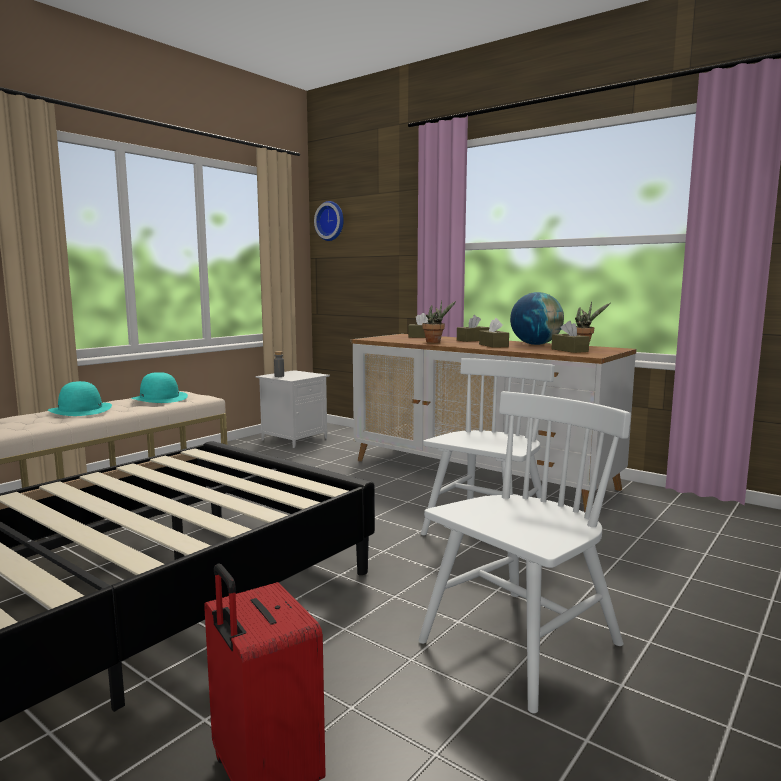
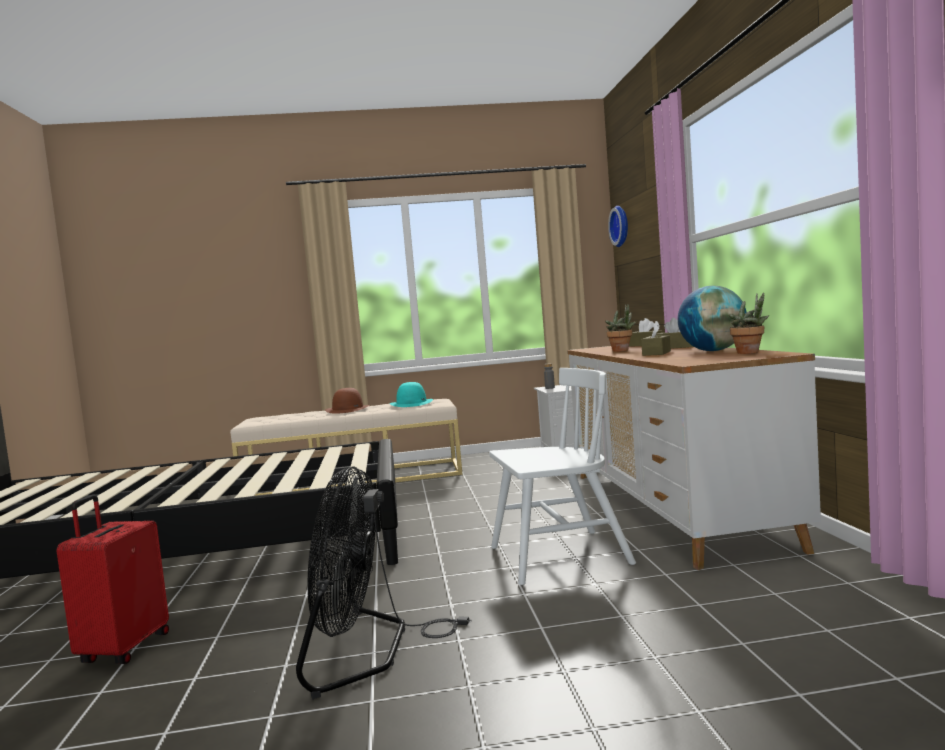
camera: 45 degrees right, 5 degrees down
turquoise hat [48,381,112,416] -> brown hat [325,388,370,414]
white chair [418,391,631,714] -> black fan [296,466,472,700]
brown tissue box [552,321,590,353] -> none

